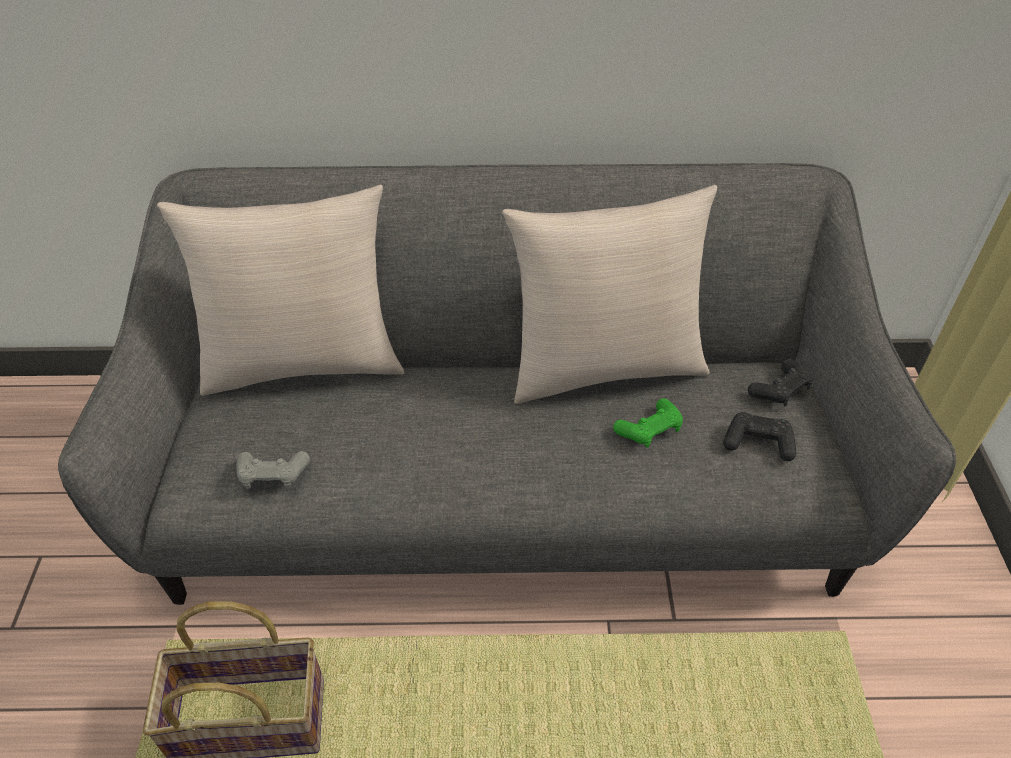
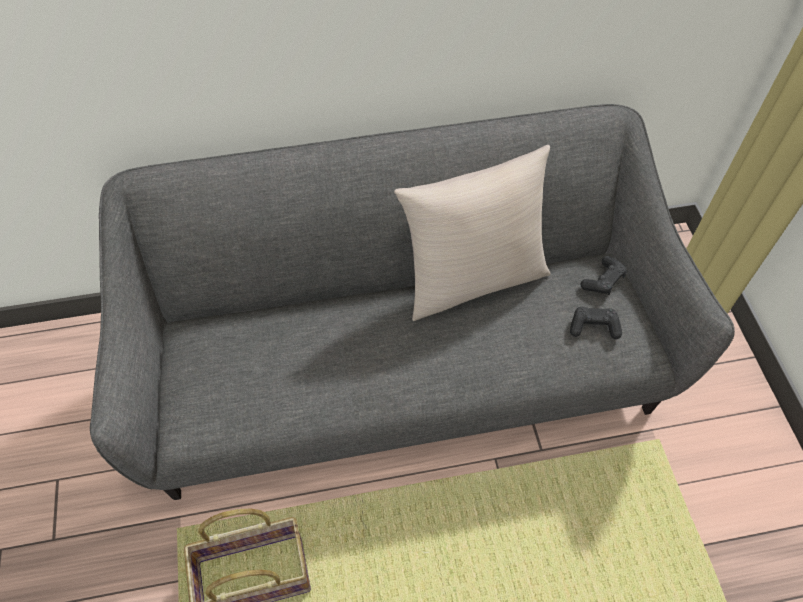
camera: 10 degrees left, 10 degrees up
beige pillow [157,185,404,396] -> none
grey game controller [237,451,310,489] -> none
green game controller [613,398,683,448] -> none

